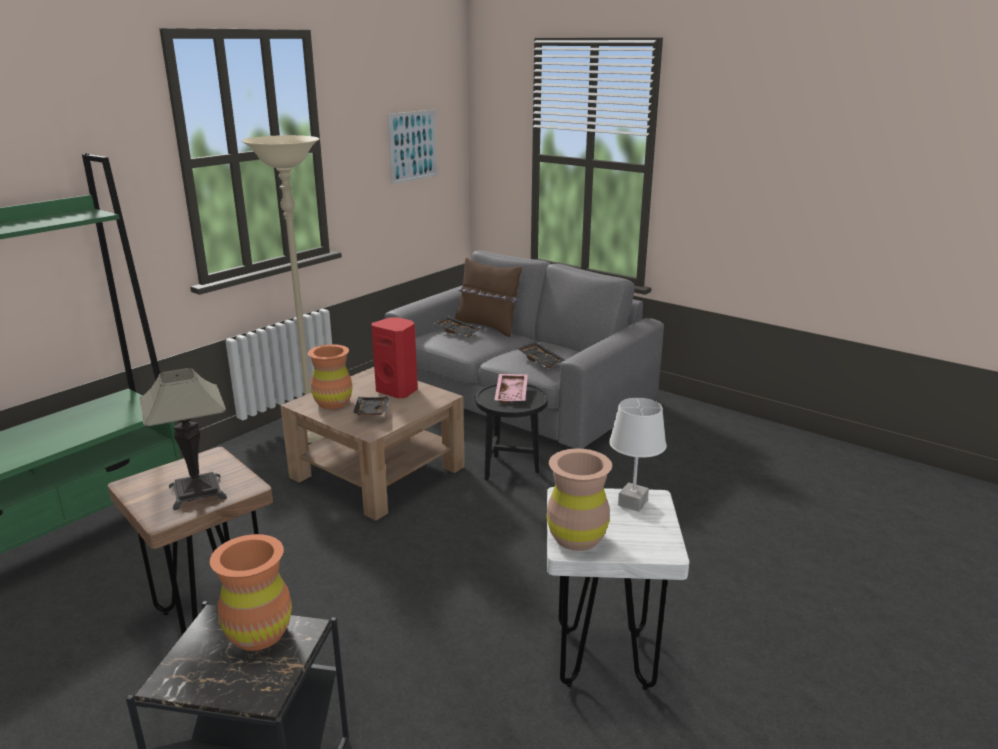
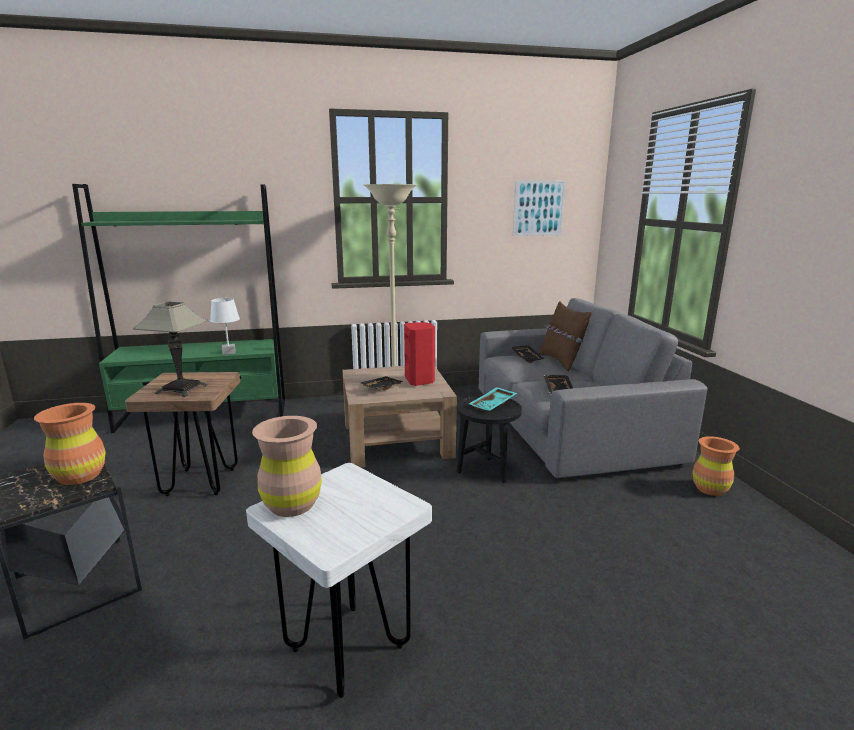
camera: 40 degrees right, 5 degrees down
orange vase [308,344,353,409] -> orange vase moved to [692,436,740,496]
pink tray [494,374,528,403] -> turquoise tray [469,387,517,411]
white table lamp [609,398,667,512] -> white table lamp moved to [210,298,240,355]

